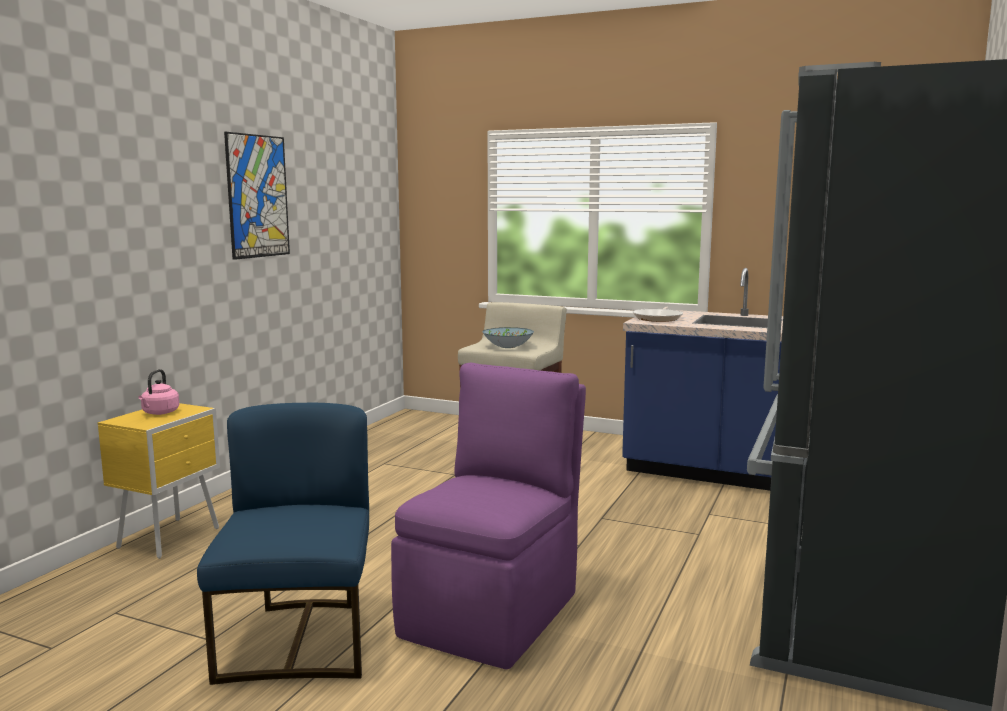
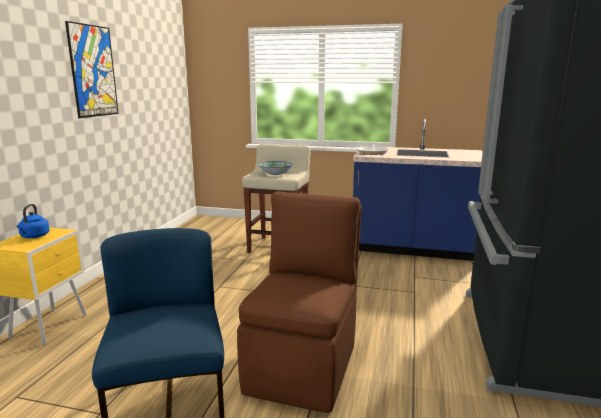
camera: 10 degrees left, 5 degrees up
pink kettle [138,369,179,415] -> blue kettle [17,204,49,238]
purple chair [391,363,586,669] -> brown chair [237,191,362,413]

